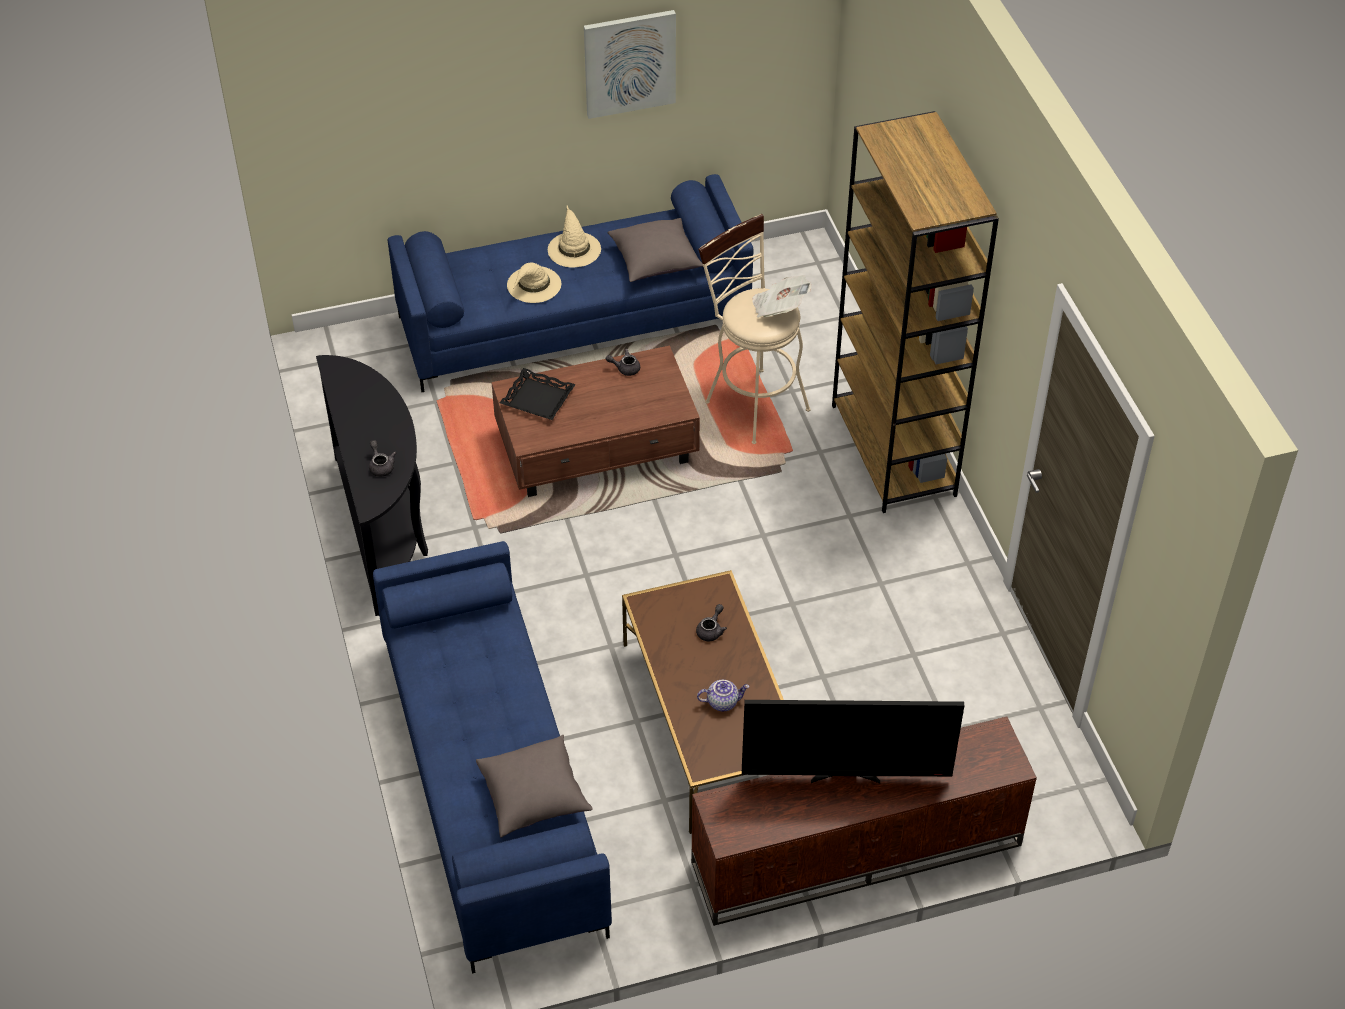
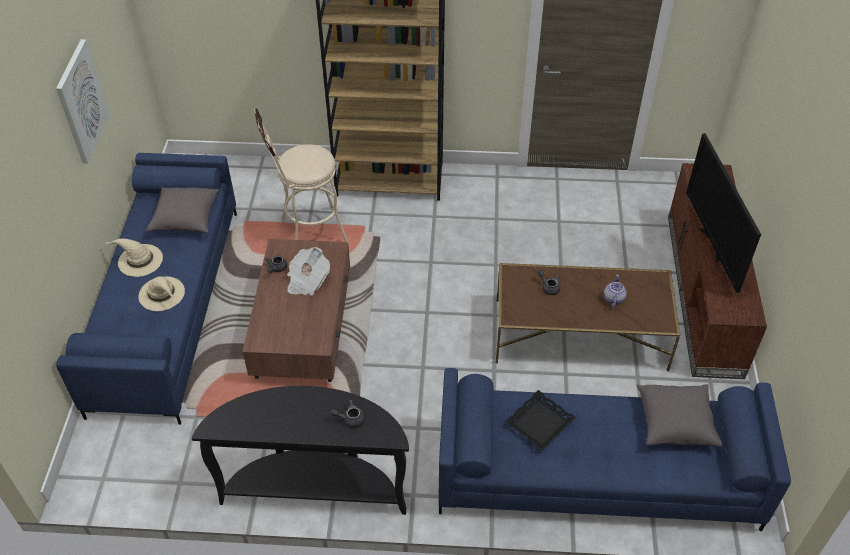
camera: 70 degrees left, 0 degrees up
black tray [500,368,576,420] -> black tray moved to [505,390,576,450]
television [742,700,964,784] -> television turned 150 degrees clockwise [686,133,761,293]
newspaper [752,275,811,318] -> newspaper moved to [287,247,330,295]

